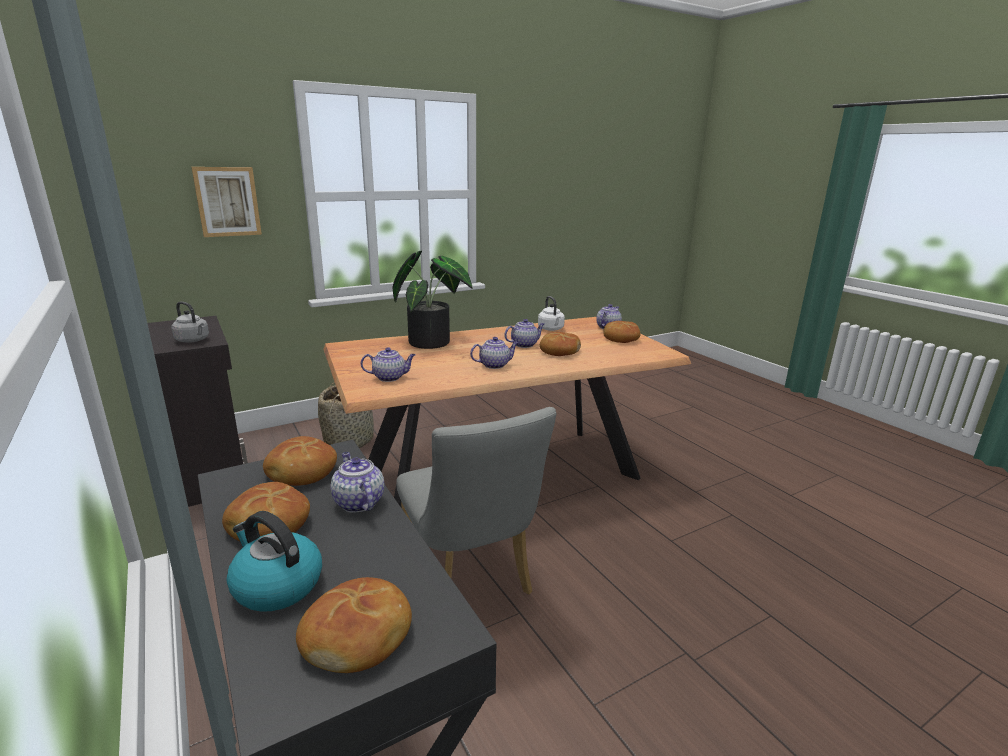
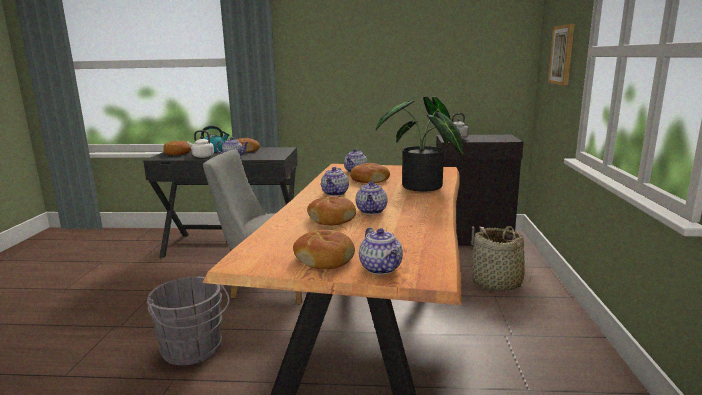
camera: 125 degrees right, 5 degrees down
bread [263,436,337,486] -> bread moved to [350,163,390,183]
white kettle [538,296,565,331] -> white kettle moved to [187,130,214,158]
none -> grey bucket [147,277,230,365]

